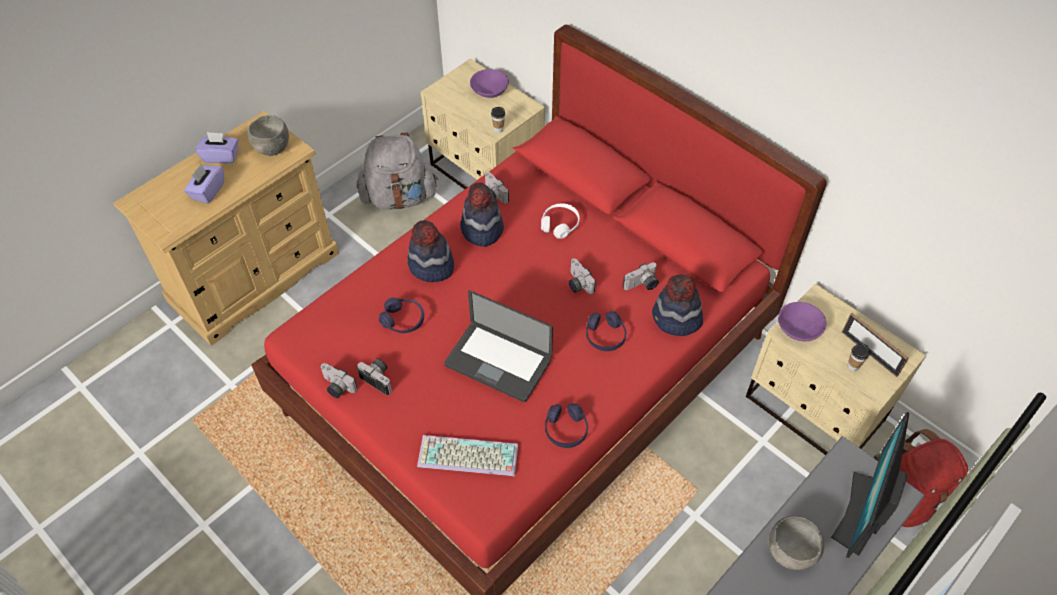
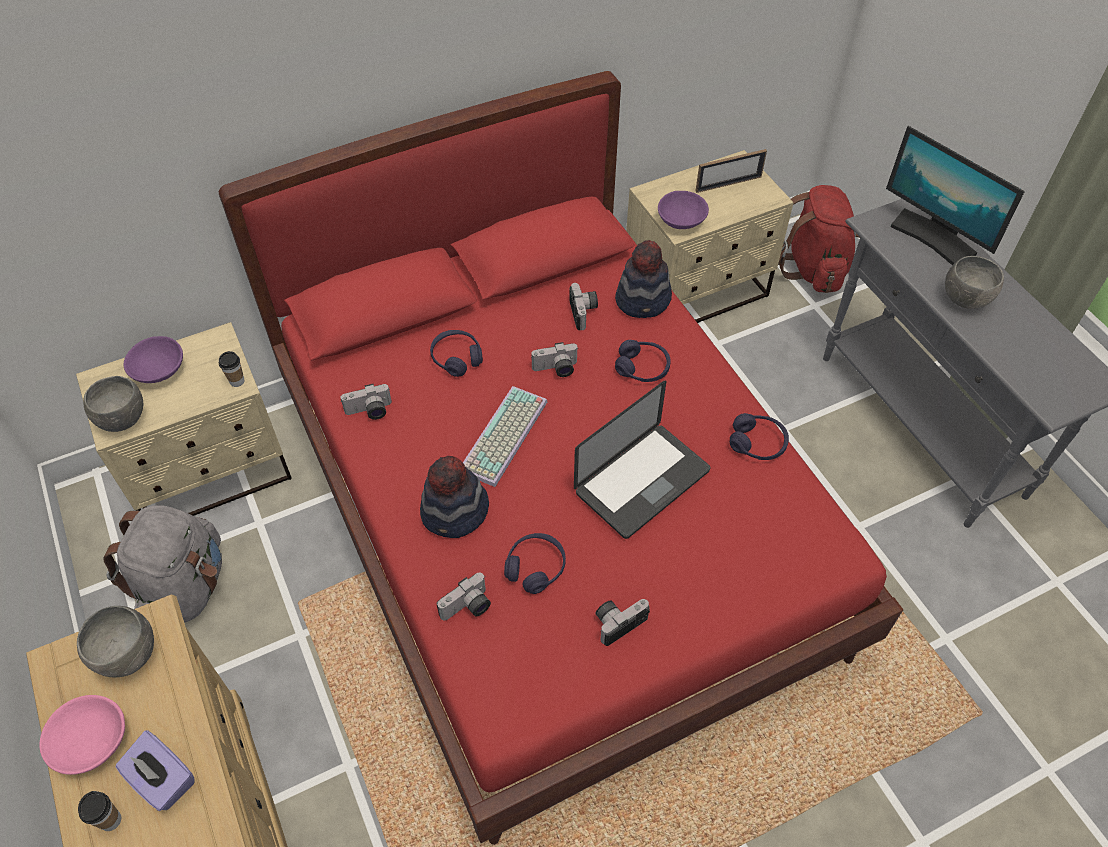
camera: 70 degrees left, 0 degrees up
purple tissue box [195,132,238,164] -> pink bowl [39,695,125,775]
camera [320,363,358,398] -> camera moved to [437,573,491,621]
keyboard [417,435,518,476] -> keyboard moved to [463,386,547,487]
hat [460,183,504,247] -> none
white headphones [541,203,580,239] -> purple headphones [430,330,483,377]
cup [847,343,870,371] -> cup moved to [78,791,121,831]
none -> grey bowl [83,376,143,432]

